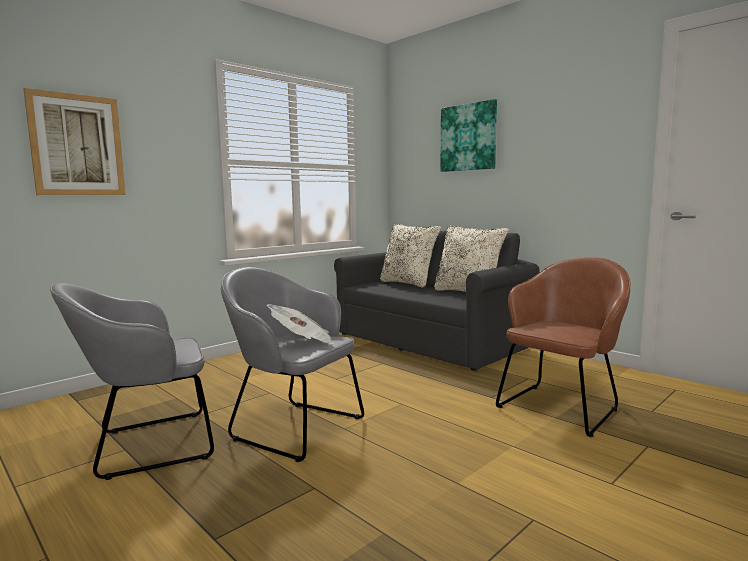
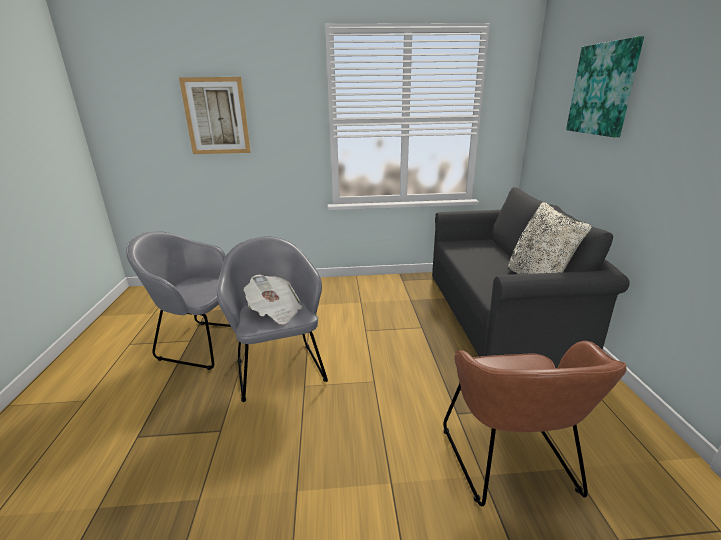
camera: 40 degrees right, 15 degrees up
beige pillow [381,224,441,288] -> none
brown armchair [496,257,631,437] -> brown armchair turned 90 degrees clockwise [443,341,627,506]

